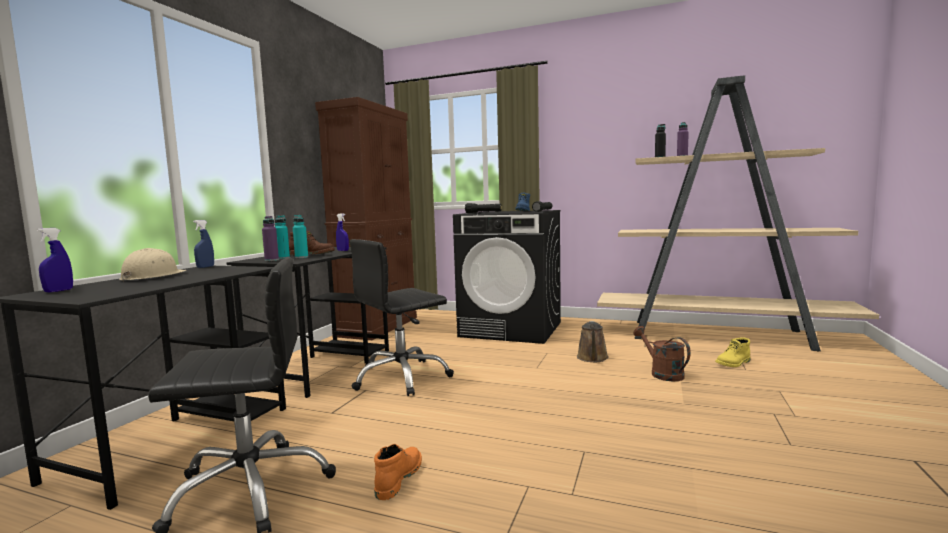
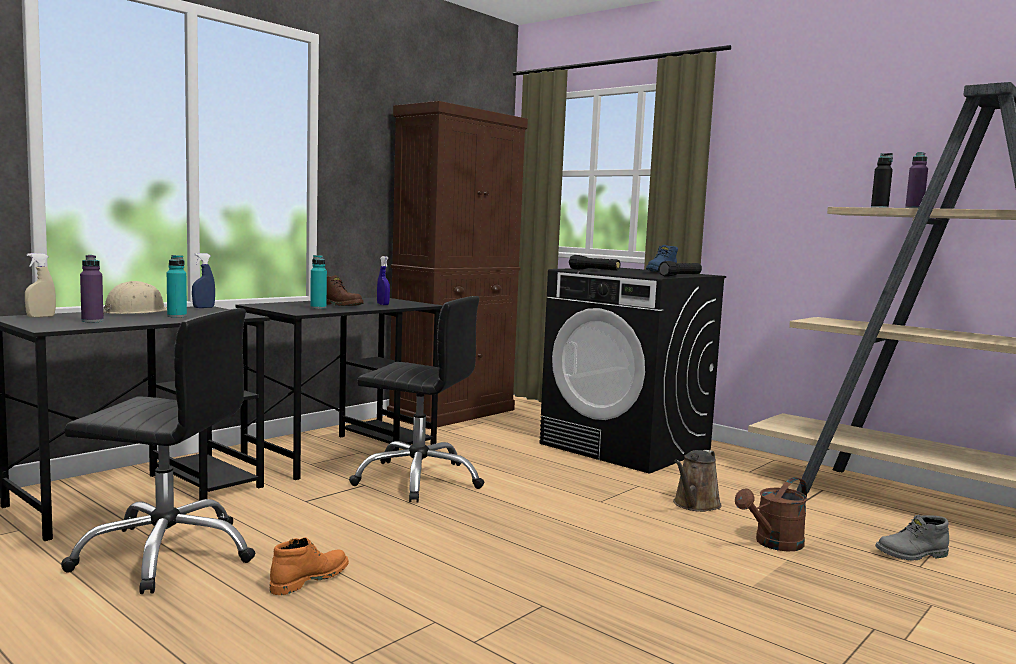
camera: 20 degrees right, 0 degrees up
blue spray bottle [37,228,73,292] -> beige spray bottle [25,253,56,318]
purple bottle [262,216,279,261] -> purple bottle moved to [80,255,104,322]
turquoise bottle [275,215,290,259] -> turquoise bottle moved to [167,255,187,318]
black office chair [349,239,454,396] -> black office chair turned 150 degrees counterclockwise [349,296,484,503]
brown watering can [634,326,691,382] -> brown watering can turned 120 degrees counterclockwise [735,477,807,551]
yellow boot [715,337,751,367] -> grey boot [875,515,949,561]

